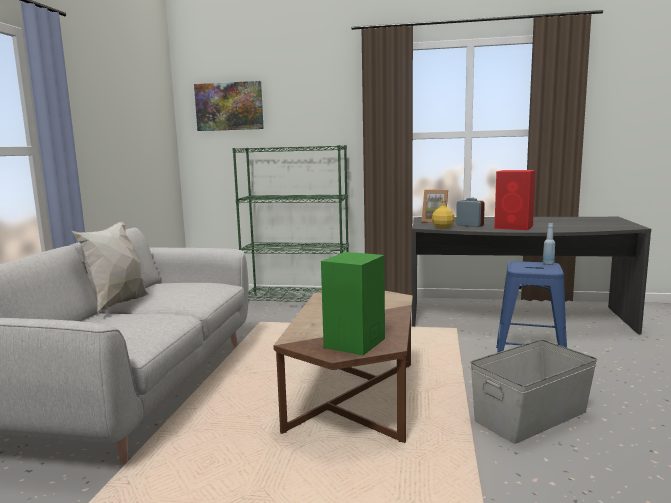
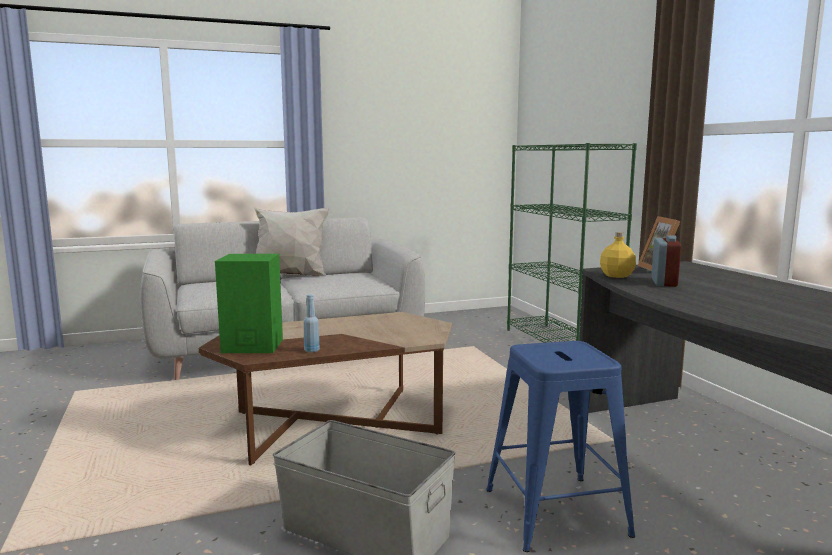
camera: 60 degrees right, 0 degrees up
picture [194,81,264,131] -> none
red speaker [494,170,536,230] -> none
blue bottle [543,223,555,265] -> blue bottle moved to [303,294,320,353]

